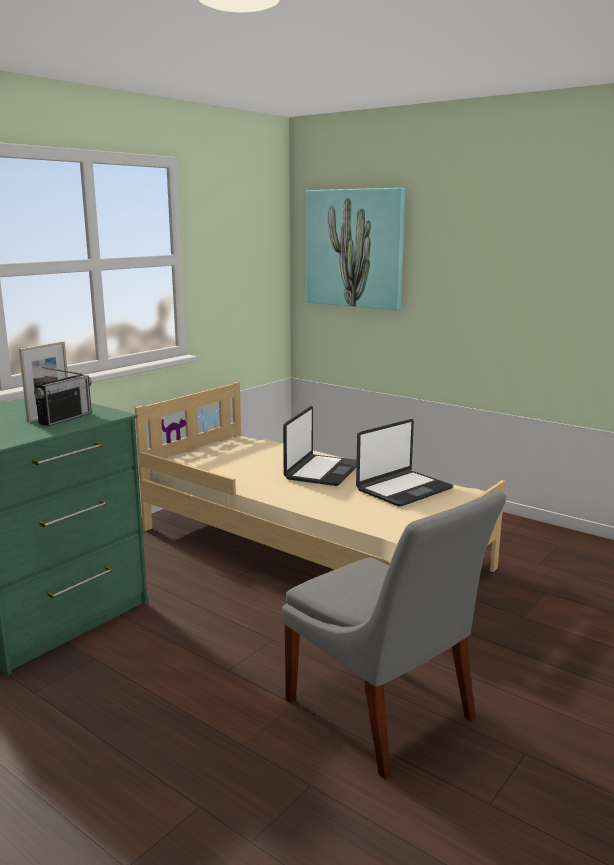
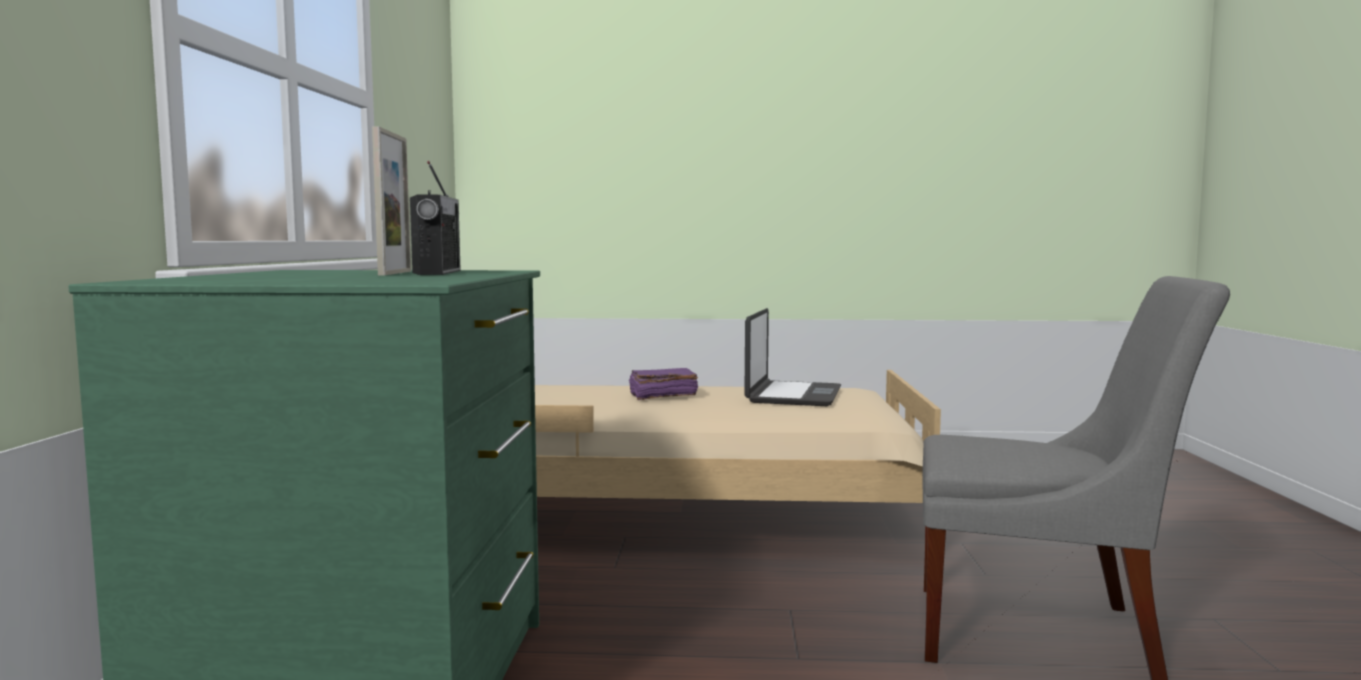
camera: 35 degrees left, 10 degrees down
laptop [283,406,357,486] -> purple book [629,368,698,400]
picture [306,188,405,310] -> none

